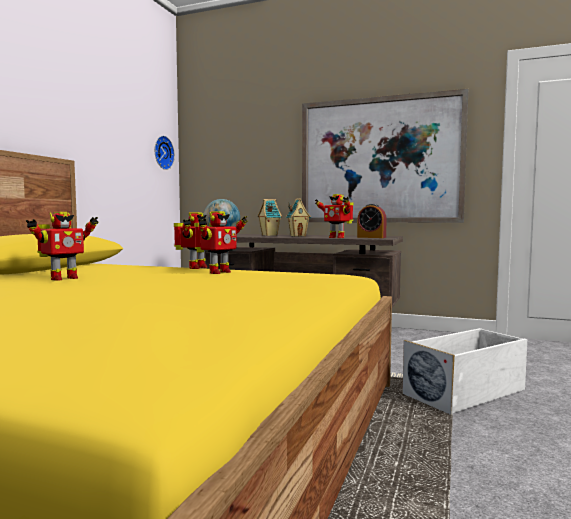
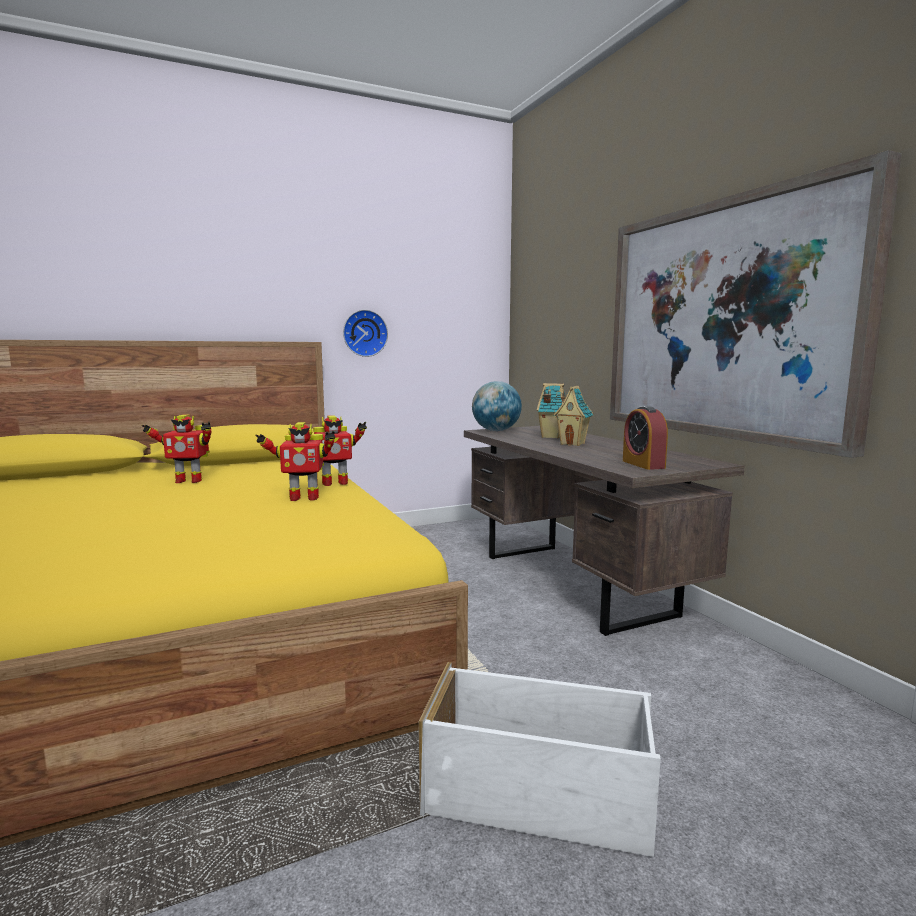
camera: 45 degrees right, 5 degrees up
wall clock [155,136,175,170] -> wall clock moved to [343,310,388,357]
toy robot [315,194,353,238] -> none

